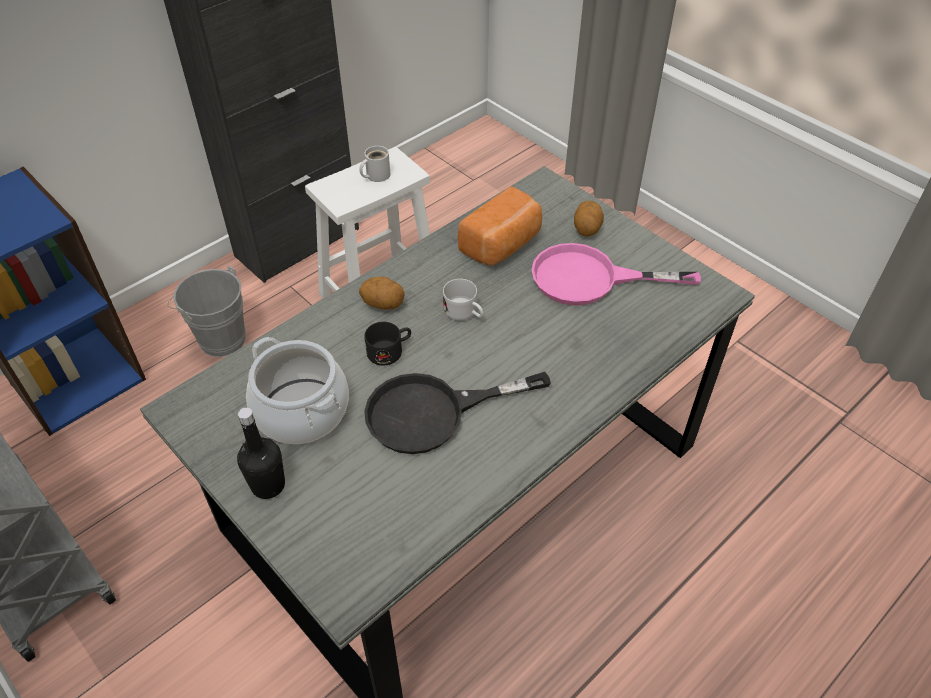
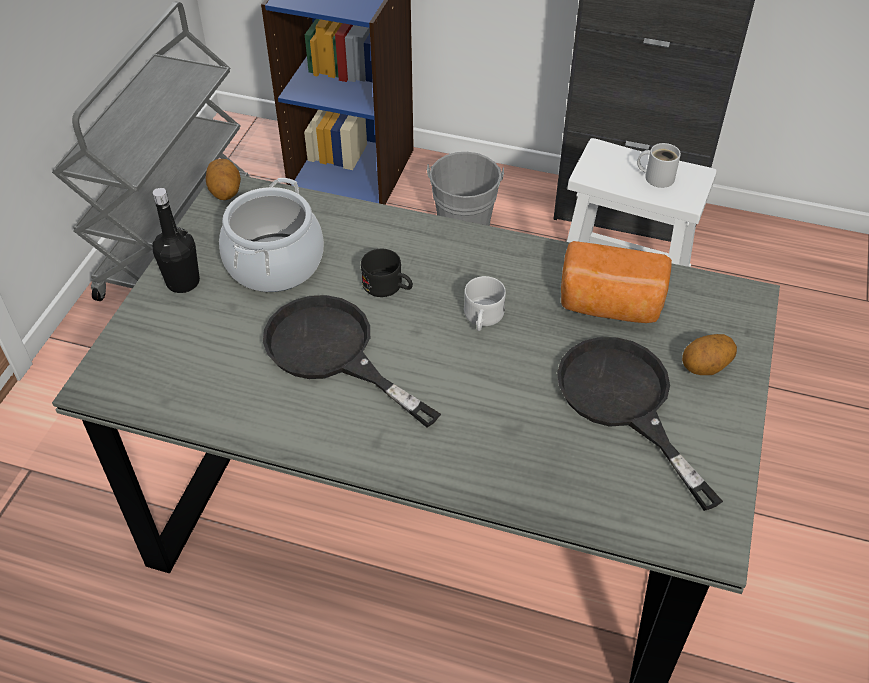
camera: 60 degrees right, 0 degrees up
potato [359,277,405,310] -> potato moved to [206,159,241,200]
pink frying pan [532,243,701,306] -> black frying pan [557,337,723,511]

